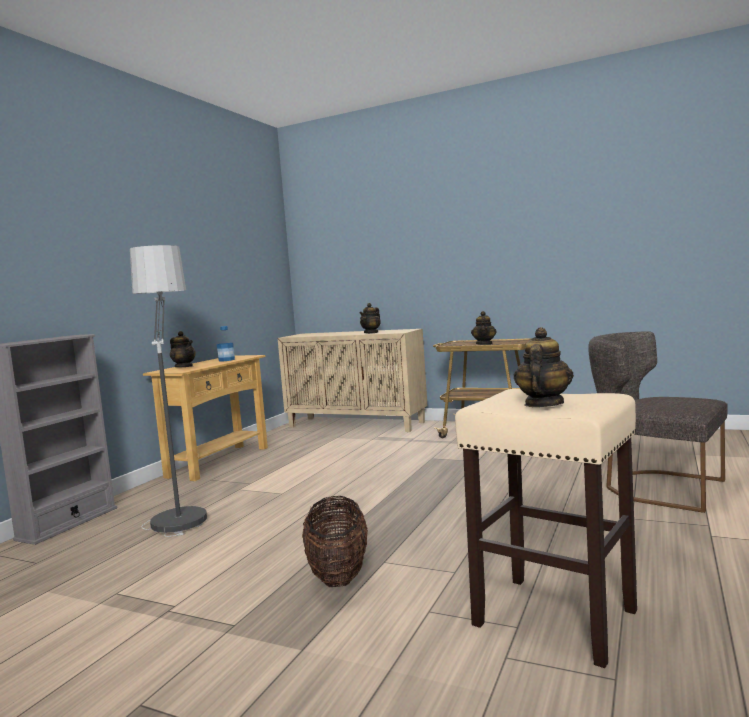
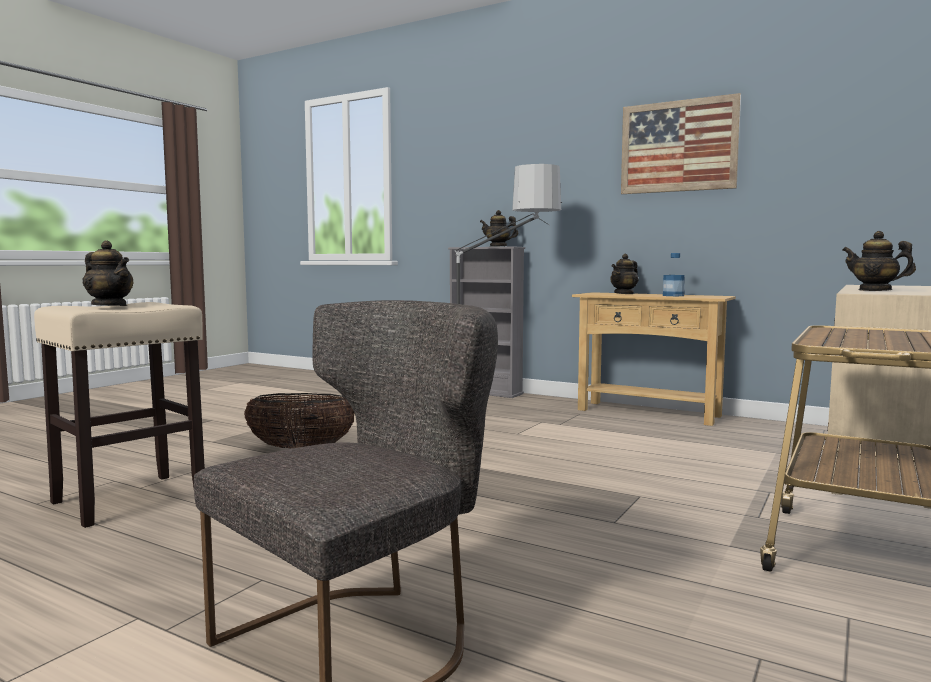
camera: 95 degrees right, 0 degrees up
teapot [471,311,497,345] -> teapot moved to [480,210,518,247]
none -> picture [621,93,741,194]

